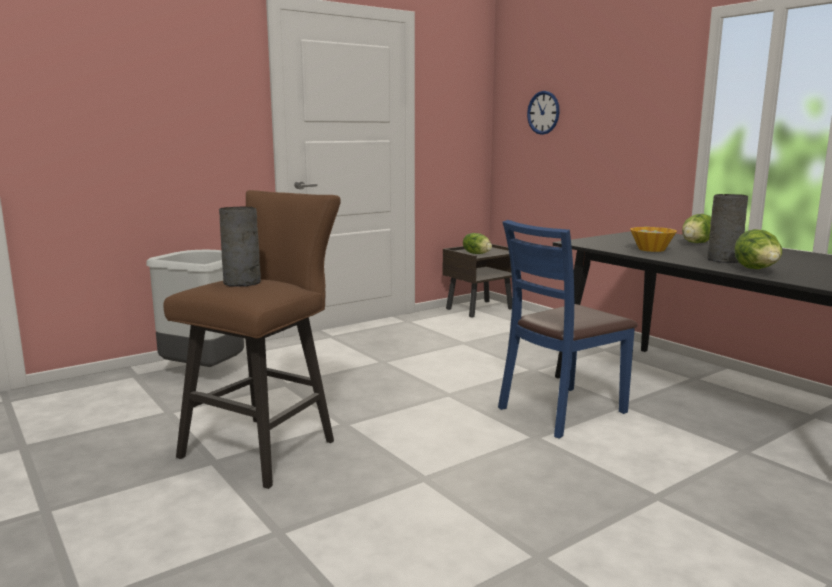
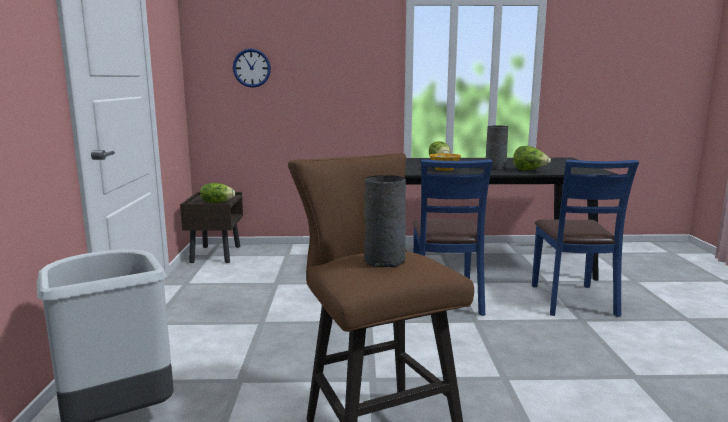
camera: 55 degrees left, 0 degrees up
none -> blue chair [532,160,639,317]

